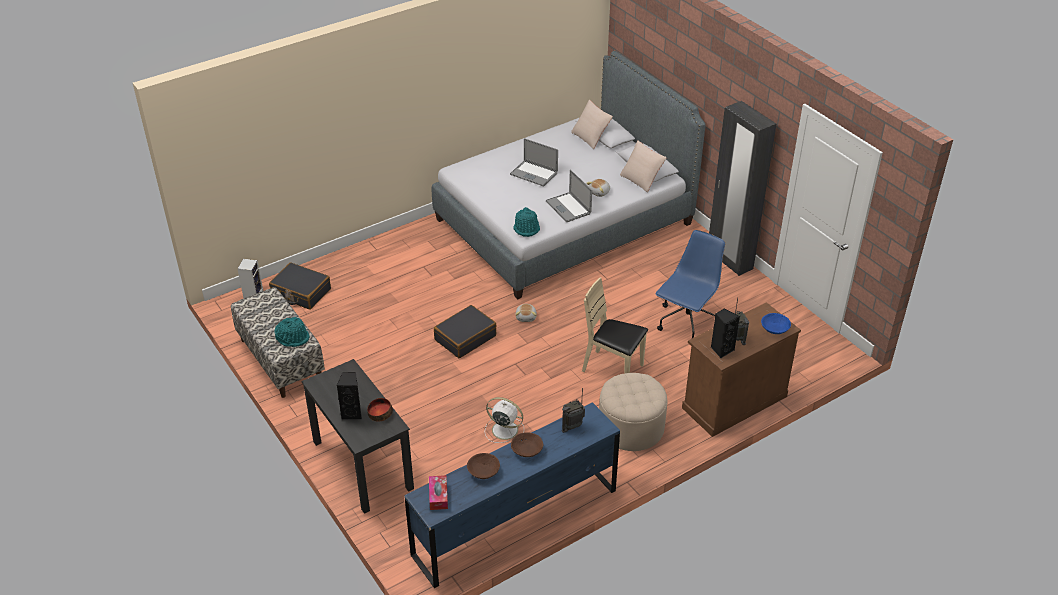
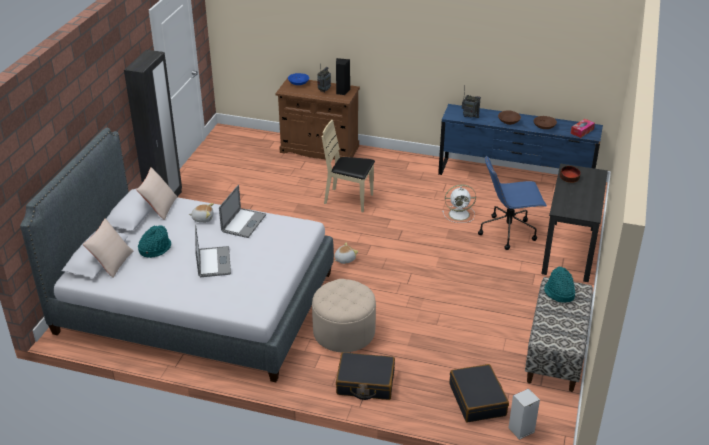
camera: 130 degrees left, 5 degrees down
black speaker [337,372,362,420] -> none
black suitcase [434,305,496,358] -> black suitcase moved to [336,352,395,400]
white fan [485,397,524,443] -> white fan turned 75 degrees counterclockwise [442,184,476,223]
turquoise hat [513,207,540,237] -> turquoise hat moved to [138,225,171,258]
beige chair [582,278,648,374] -> beige chair turned 120 degrees clockwise [322,120,375,212]
beige ottoman [599,373,667,451] -> beige ottoman moved to [312,279,376,352]
blue office chair [656,230,725,338] -> blue office chair moved to [478,155,547,250]

